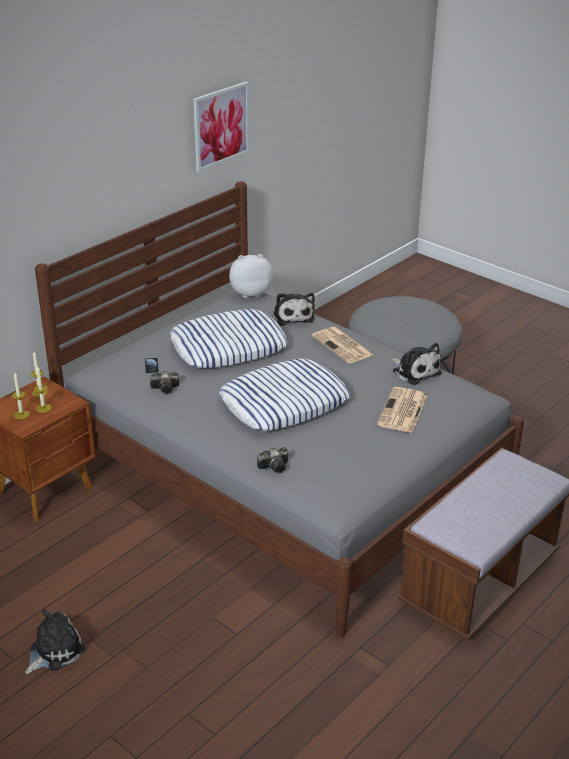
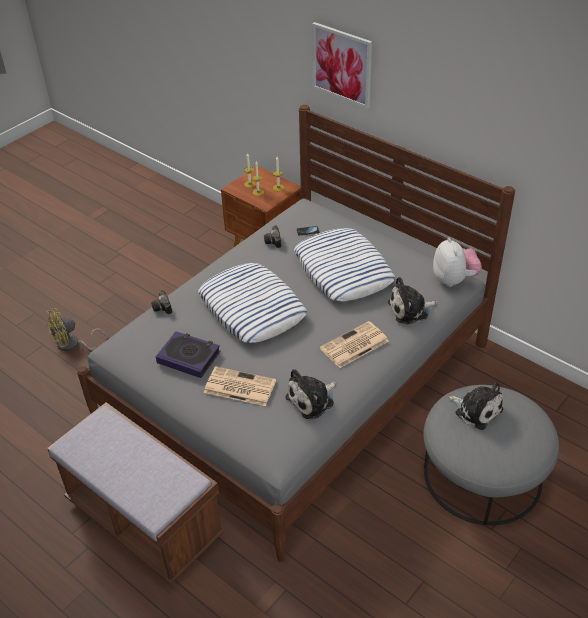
camera: 90 degrees right, 10 degrees up
plush toy [25,610,86,674] -> plush toy moved to [448,382,503,430]
picture [193,82,249,172] -> picture moved to [312,22,372,109]
none -> yellow fan [46,308,107,351]
none -> book [156,331,221,378]

